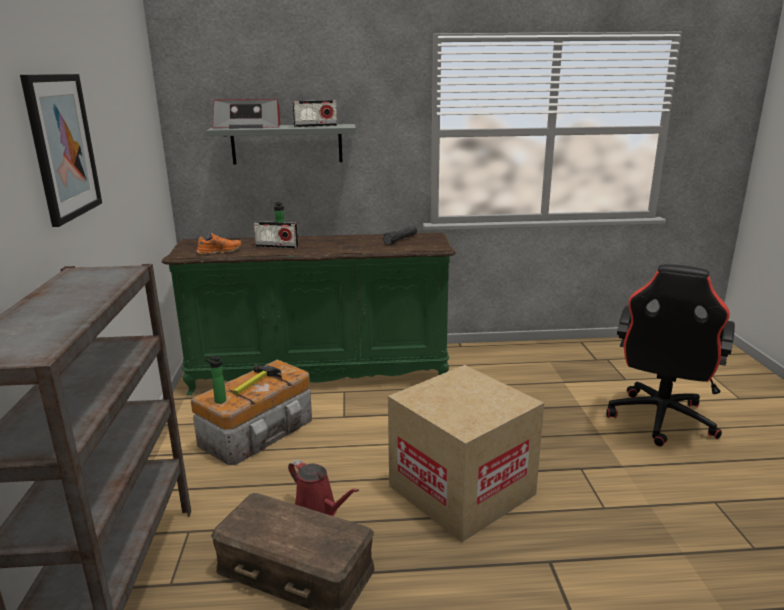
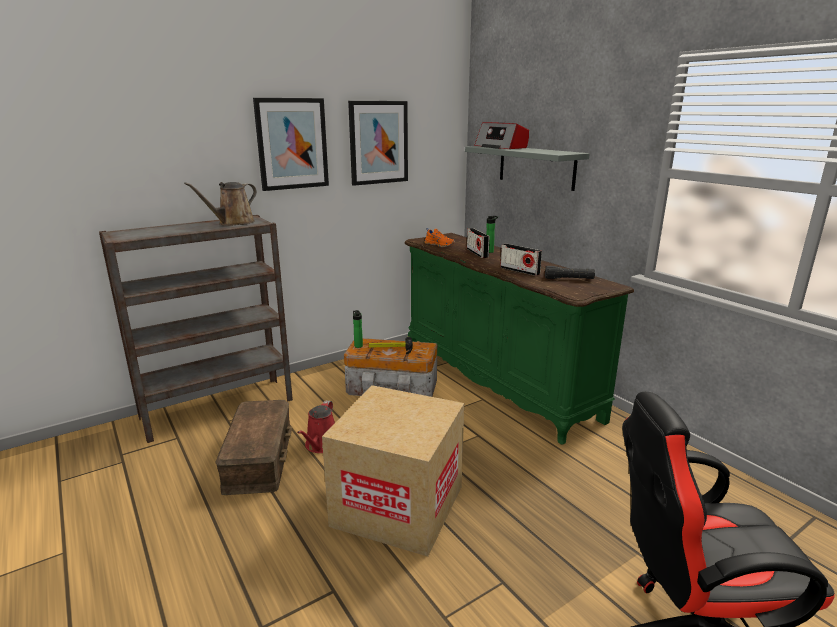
camera: 60 degrees right, 0 degrees up
radio [293,100,337,127] -> radio moved to [500,244,542,276]
none -> brown watering can [184,182,257,226]
none -> picture [348,101,408,186]

